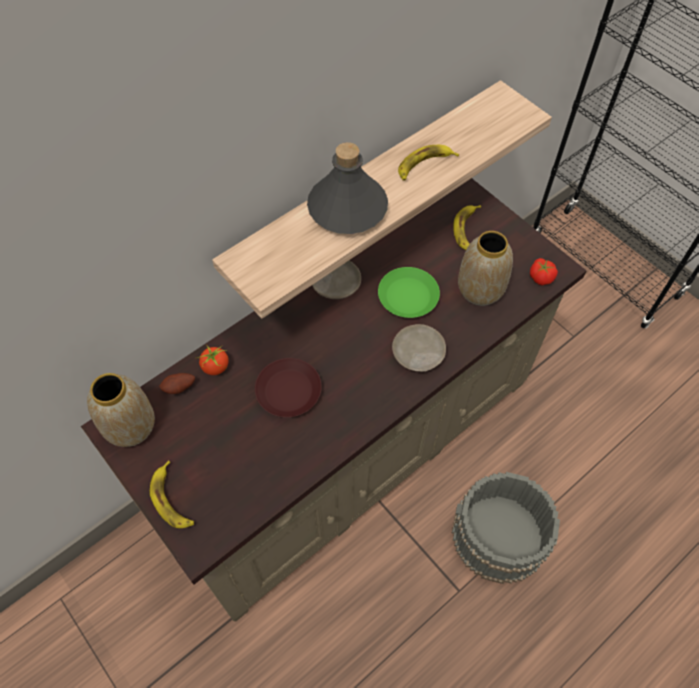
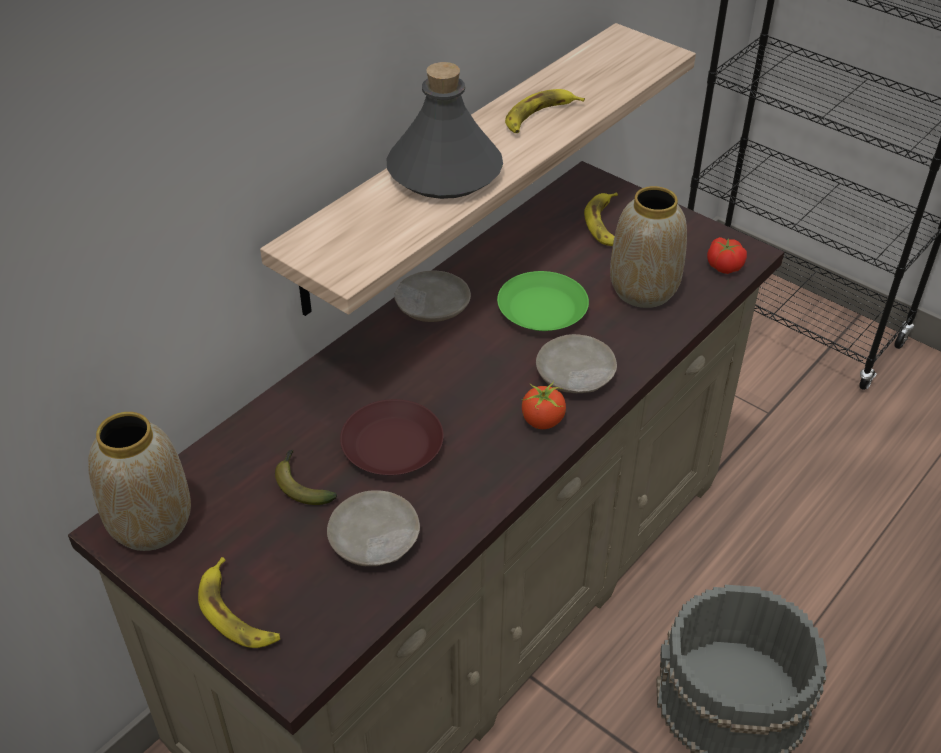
camera: 10 degrees left, 15 degrees down
potato [160,373,195,394] -> none
tomato [197,346,229,375] -> tomato moved to [522,381,566,429]
none -> banana [275,450,337,505]
none -> beige plate [327,490,420,566]

